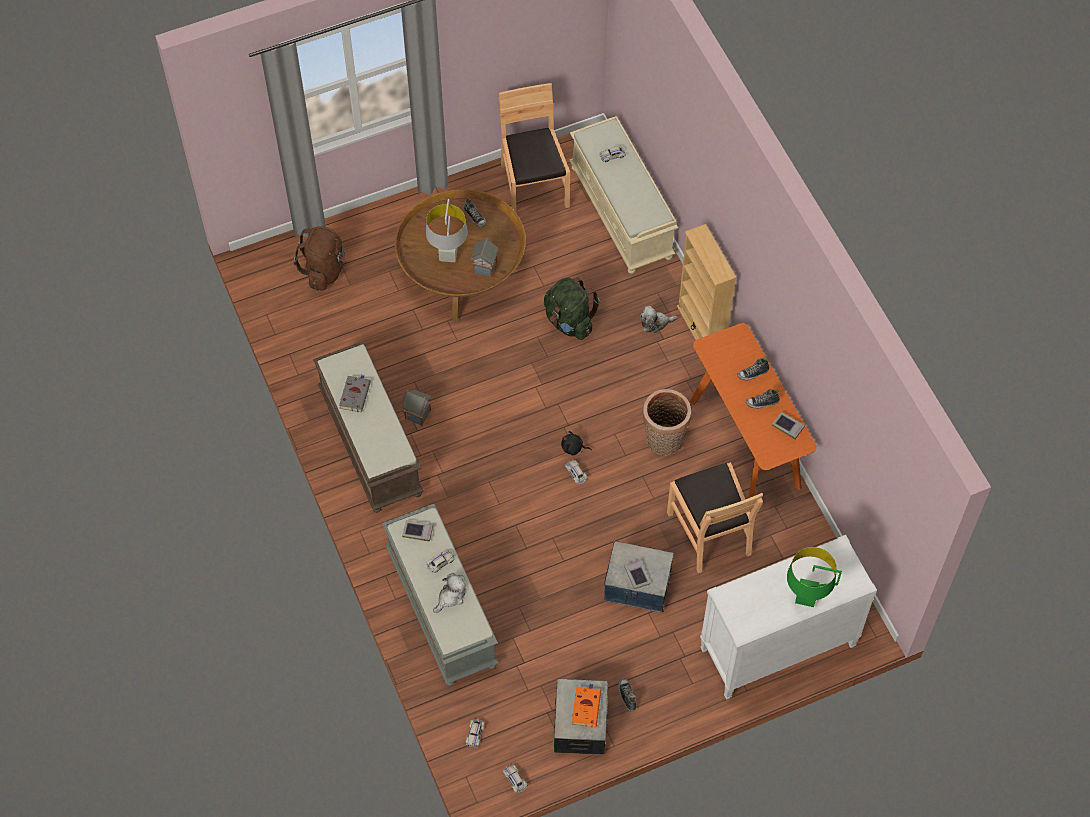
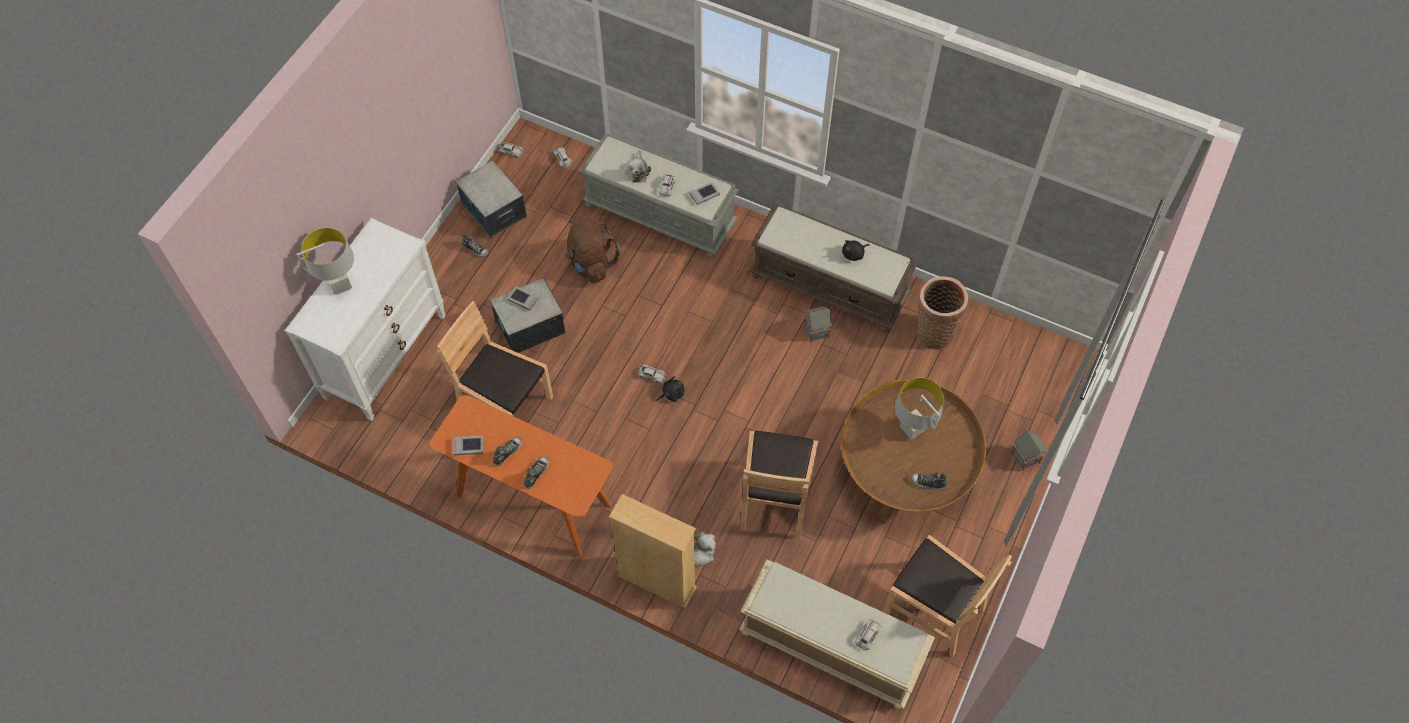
camera: 140 degrees right, 0 degrees up
brown backpack [293,226,346,291] -> brown backpack moved to [565,218,620,284]
grey book [339,375,371,412] -> black plush toy [842,240,869,261]
toy house [471,238,499,277] -> toy house moved to [1011,431,1047,471]
green backpack [544,277,600,340] -> brown chair [740,431,818,540]
orange book [572,684,601,727] -> none
basket [643,389,691,456] -> basket moved to [917,276,968,350]
green table lamp [787,547,842,607] -> grey table lamp [297,228,354,295]

